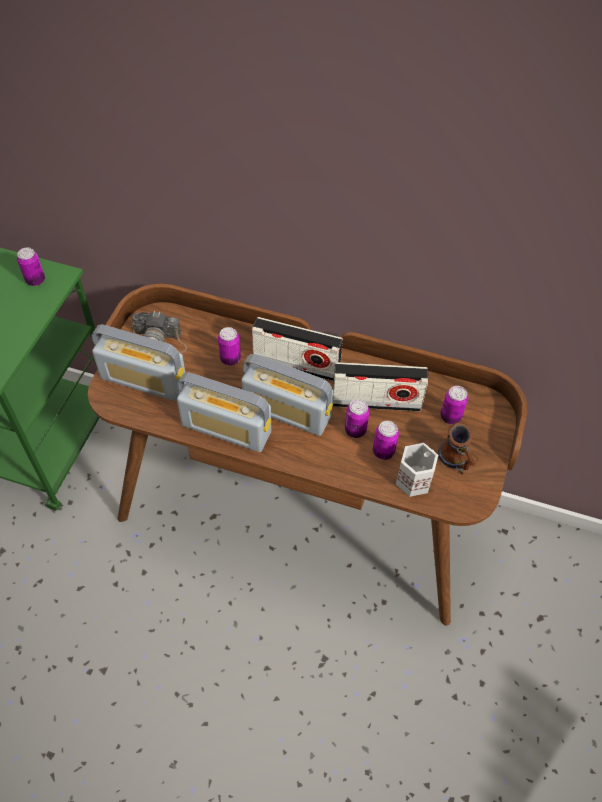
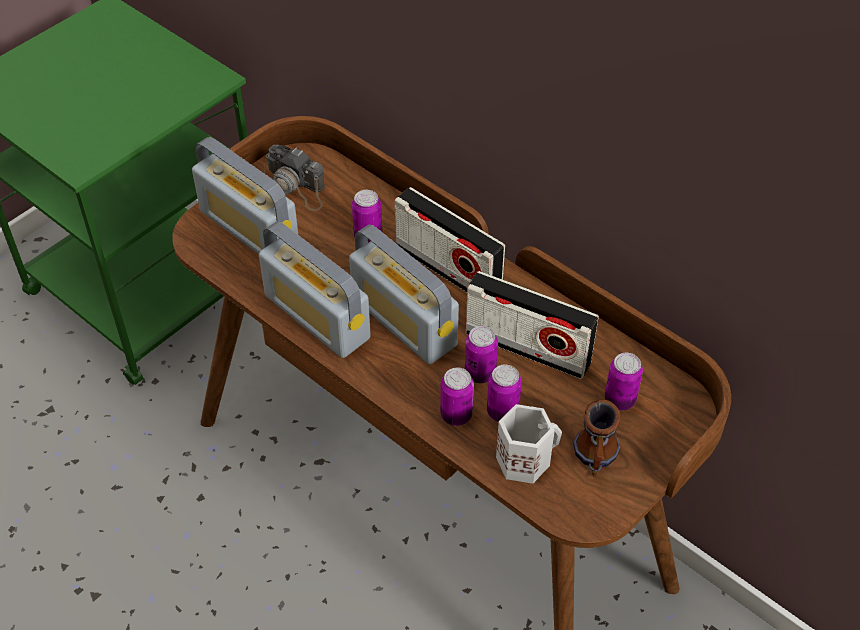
camera: 25 degrees right, 5 degrees down
can [17,247,45,286] -> can moved to [440,368,474,426]

